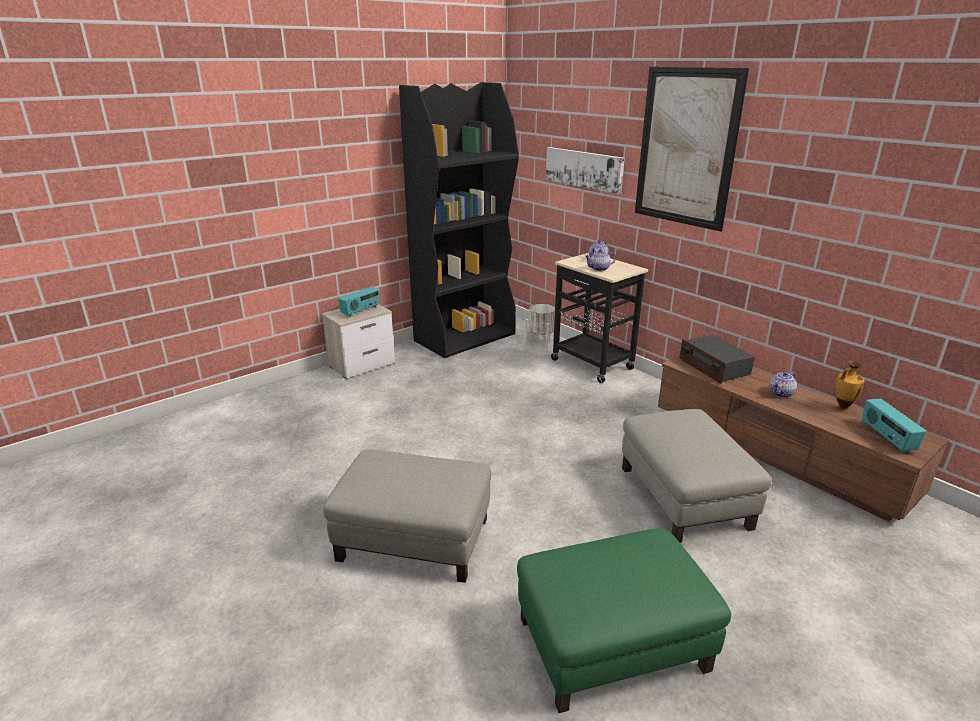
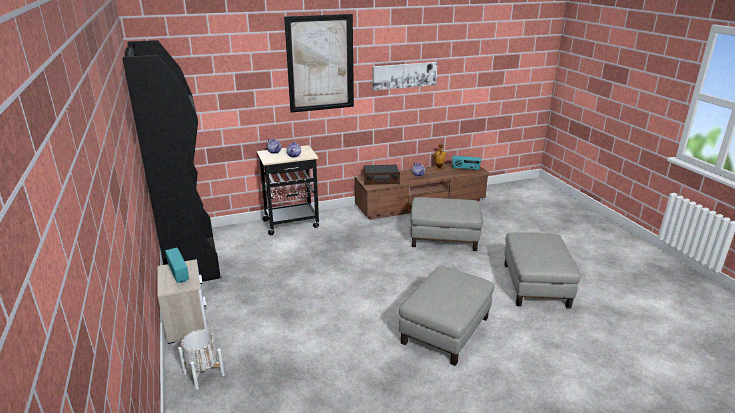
camera: 70 degrees left, 0 degrees up
green ottoman [517,528,731,713] -> grey ottoman [504,232,581,309]
white planter [525,304,555,350] -> white planter moved to [178,329,225,390]
picture [546,147,624,194] -> picture moved to [373,62,438,90]

